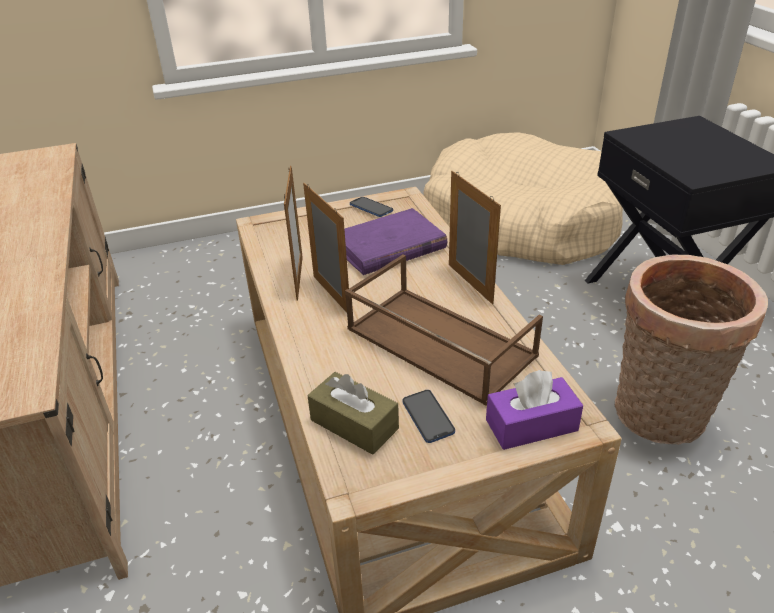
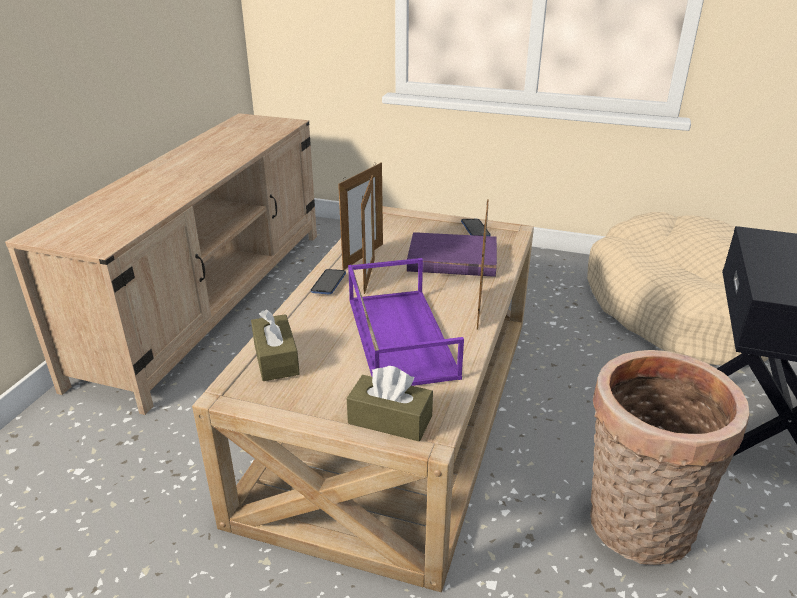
camera: 35 degrees right, 5 degrees down
brown tray [345,254,543,405] -> purple tray [348,258,464,386]
phone [402,390,455,443] -> phone moved to [311,269,346,294]
purple tissue box [486,370,583,450] -> brown tissue box [347,366,433,441]

